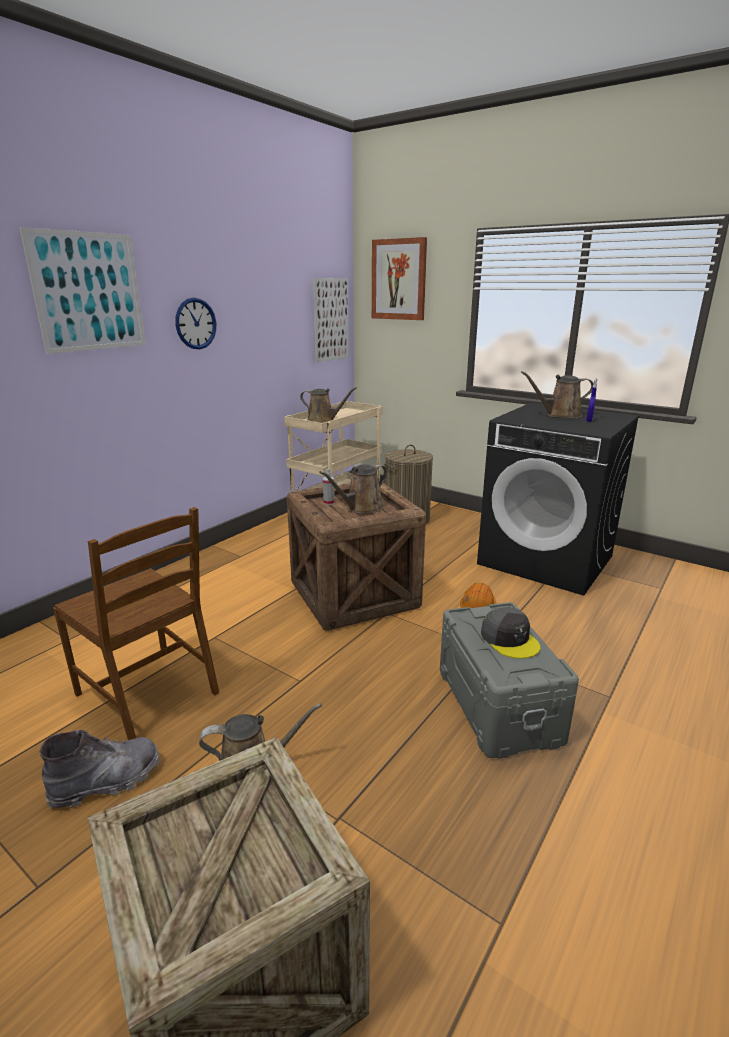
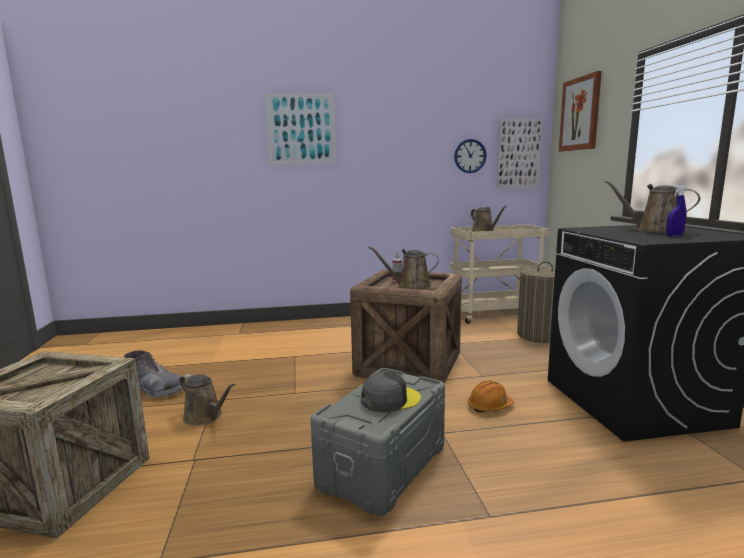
camera: 45 degrees right, 10 degrees down
brown chair [53,507,219,740] -> none
wall clock [175,298,216,349] -> wall clock moved to [454,139,487,173]
grey cap [481,607,540,659] -> grey cap turned 135 degrees counterclockwise [361,372,421,413]

